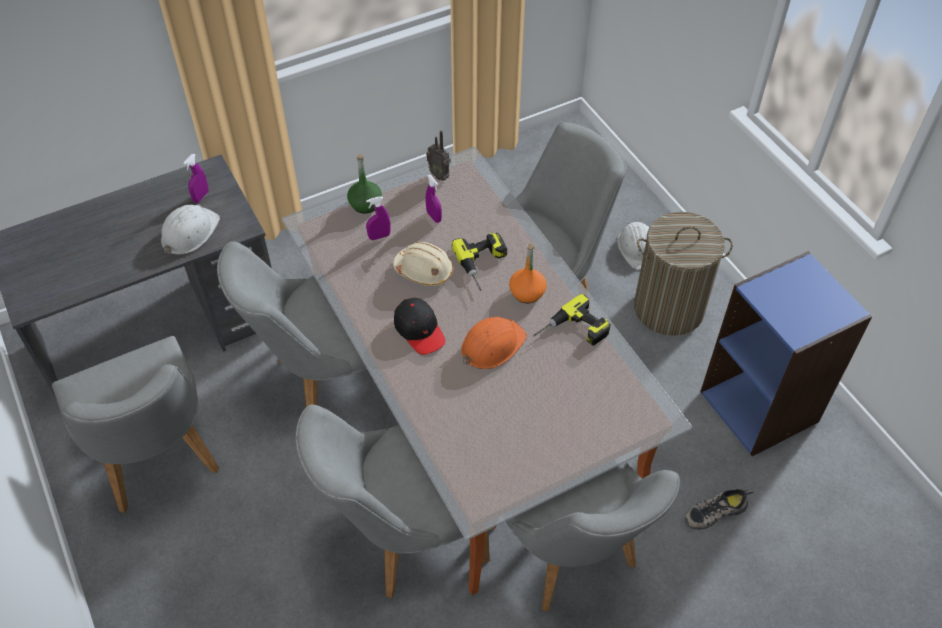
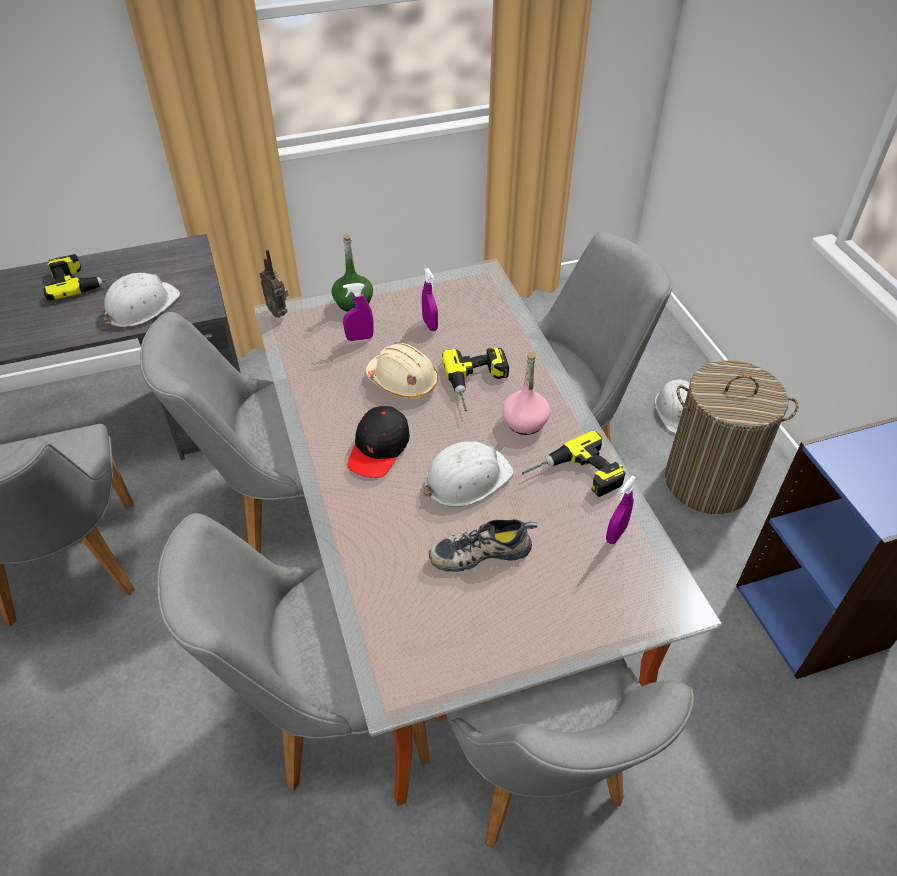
camera: 10 degrees right, 5 degrees down
purple spray bottle [183,154,209,203] -> purple spray bottle moved to [606,476,636,544]
black cap [394,298,446,355] -> black cap turned 45 degrees clockwise [347,406,410,478]
radio [426,130,451,181] -> radio moved to [260,249,289,318]
orange hard hat [461,317,527,369] -> white hard hat [423,442,514,507]
orange bottle [509,244,547,303] -> pink bottle [502,352,550,435]
shoe [685,489,754,530] -> shoe moved to [429,519,537,572]
none -> power drill [44,254,127,301]

